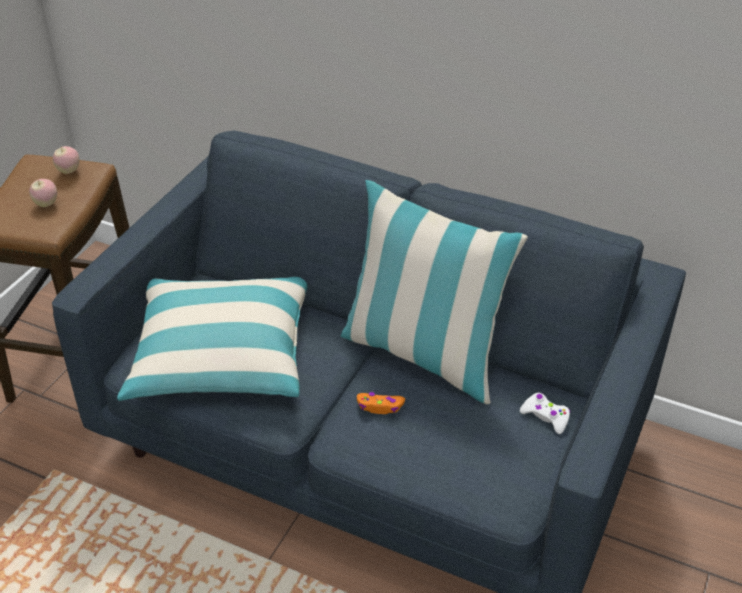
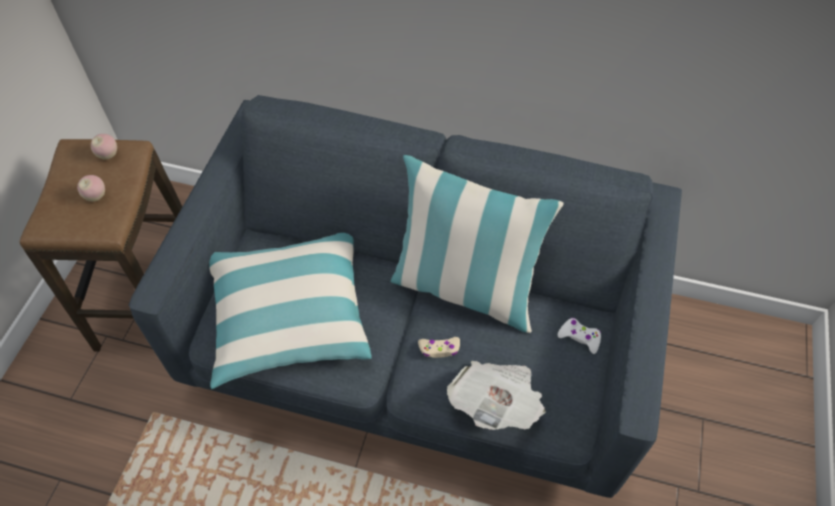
camera: 10 degrees left, 15 degrees up
orange game controller [357,392,405,414] -> beige game controller [418,337,460,358]
none -> newspaper [447,361,546,430]

